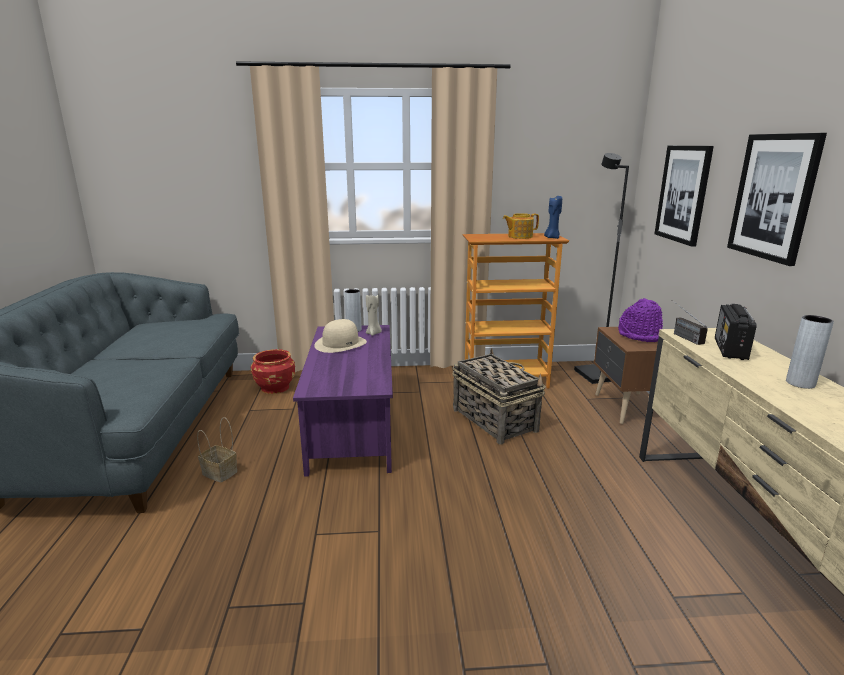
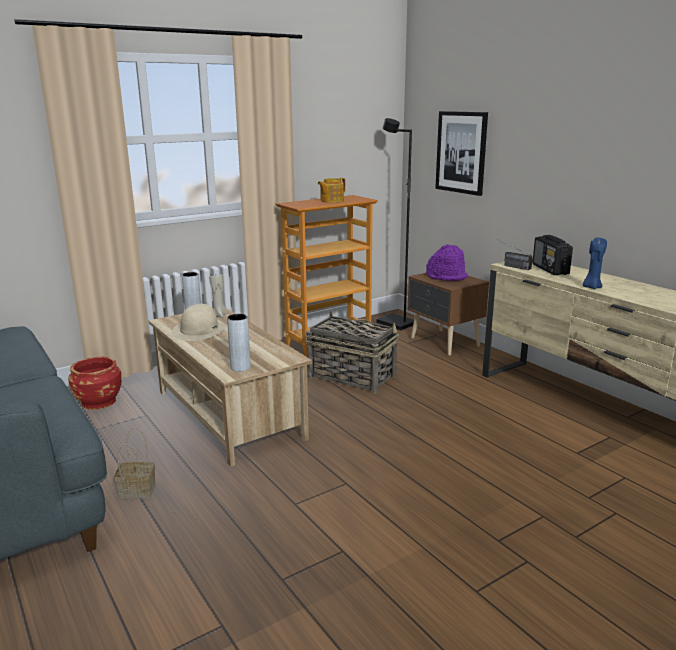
camera: 30 degrees left, 0 degrees up
purple coffee table [293,325,393,477] -> beige coffee table [148,307,312,467]
blue candle [544,196,562,239] -> blue candle moved to [583,237,607,289]
picture [727,133,827,266] -> none
grey vase [786,315,834,389] -> grey vase moved to [227,314,251,372]

